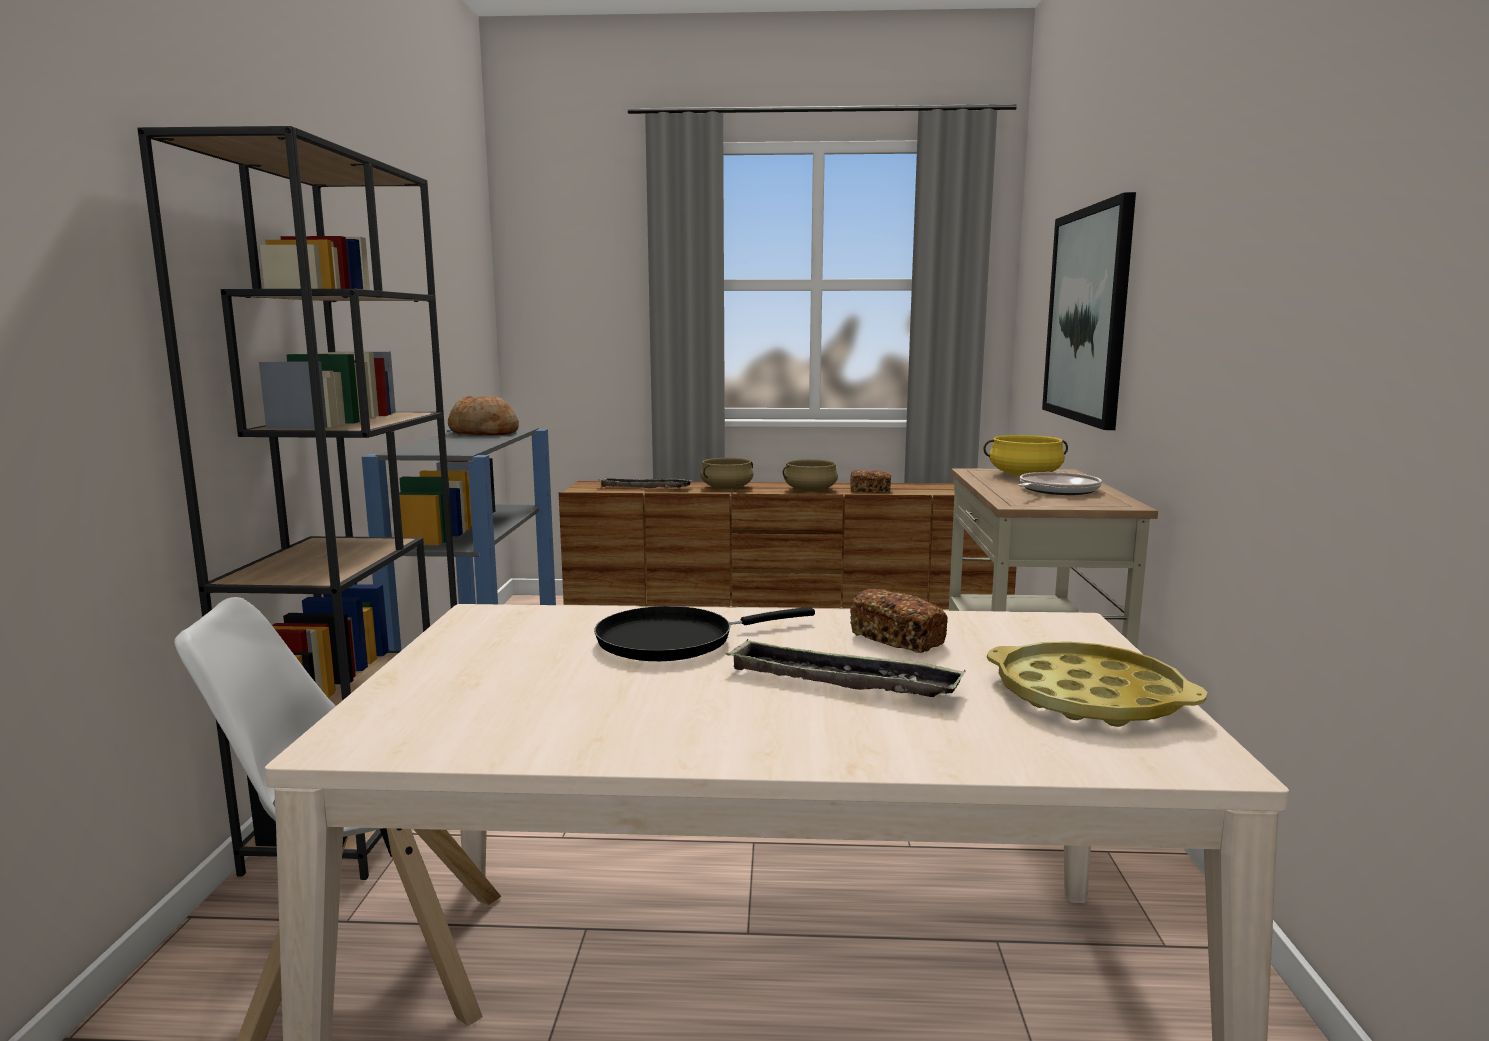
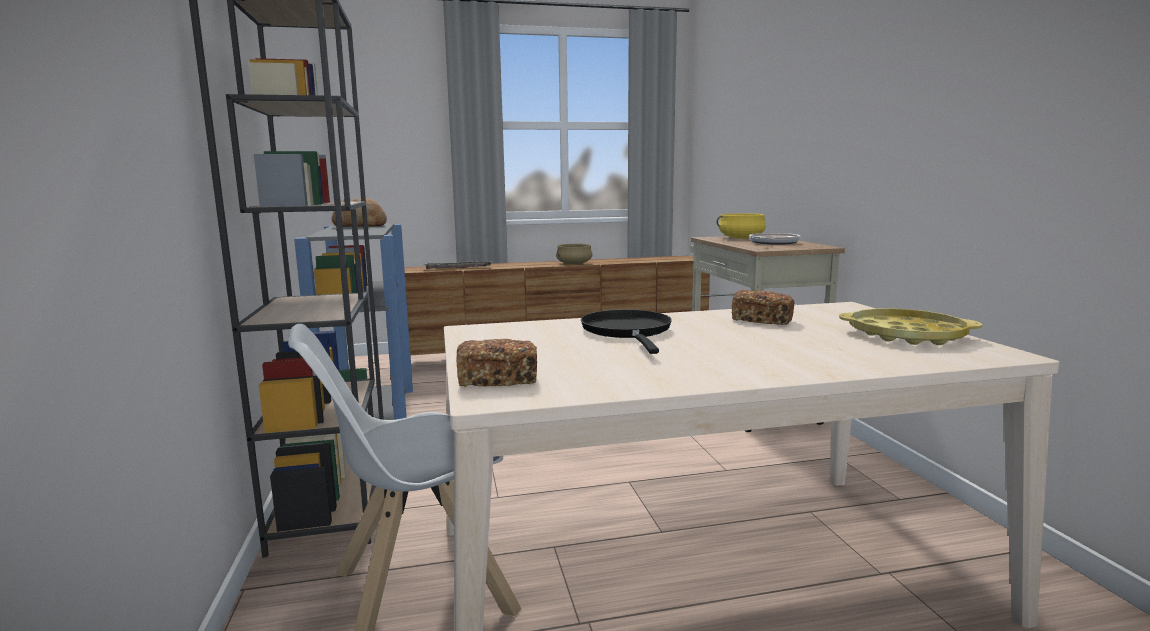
camera: 15 degrees left, 0 degrees up
black frying pan [594,606,815,661] -> black frying pan turned 120 degrees clockwise [581,310,672,354]
beige cooking pot [700,458,754,489] -> none
tray [726,639,965,697] -> none
bread [850,470,891,493] -> bread moved to [456,339,537,387]
picture [1042,192,1136,430] -> none

